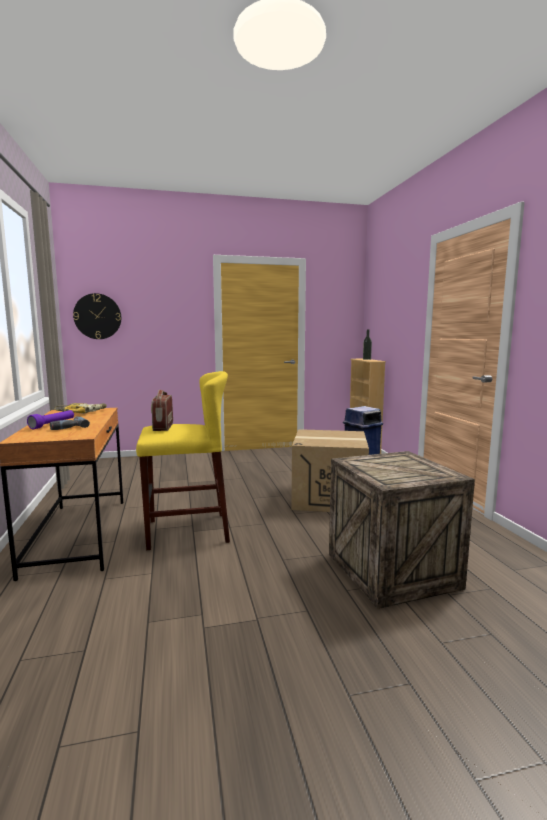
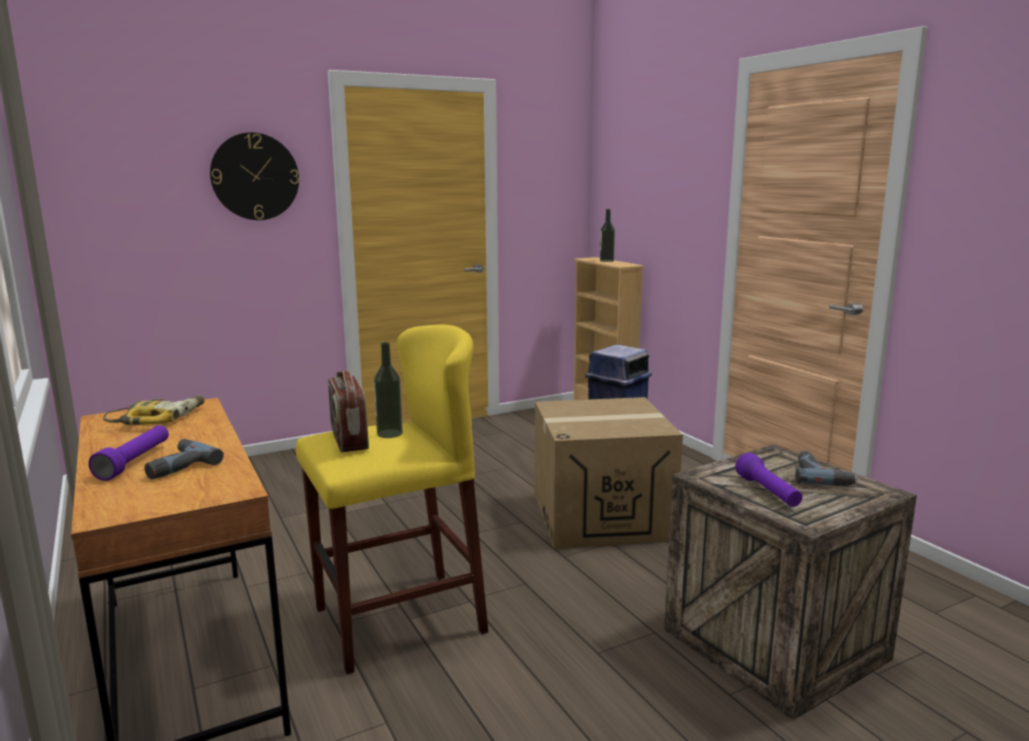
camera: 15 degrees left, 5 degrees up
wall clock [73,293,121,339] -> wall clock moved to [210,132,299,220]
none -> bottle [374,342,403,438]
none -> purple flashlight [735,453,802,507]
none -> power drill [795,451,858,485]

